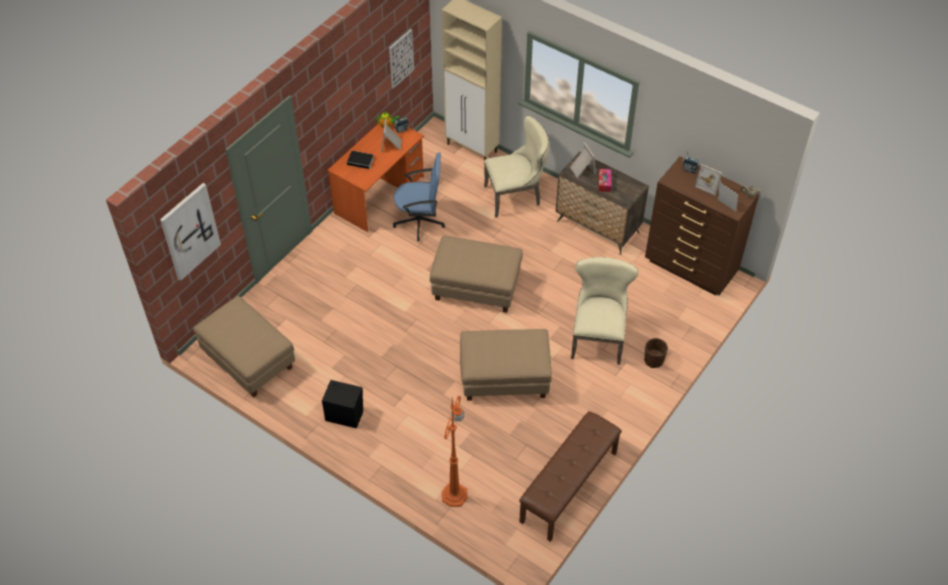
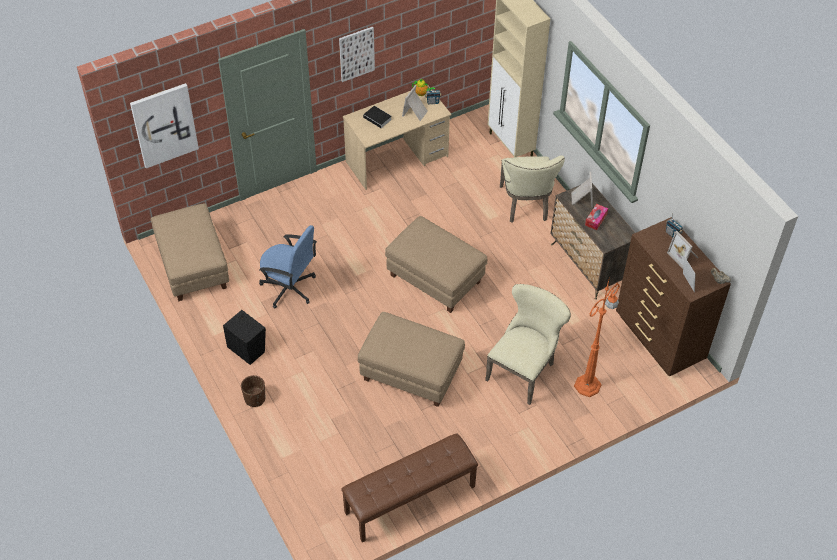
camera: 25 degrees right, 0 degrees up
orange desk [327,120,424,232] -> beige desk [343,86,451,190]
picture [389,29,414,89] -> picture moved to [339,27,375,82]
blue office chair [393,152,445,241] -> blue office chair moved to [259,225,317,309]
orange floor lamp [442,395,467,507] -> orange floor lamp moved to [574,276,620,397]
beige chair [484,116,549,218] -> beige chair turned 75 degrees clockwise [500,155,565,223]
brown planter [644,338,668,368] -> brown planter moved to [241,375,265,407]

